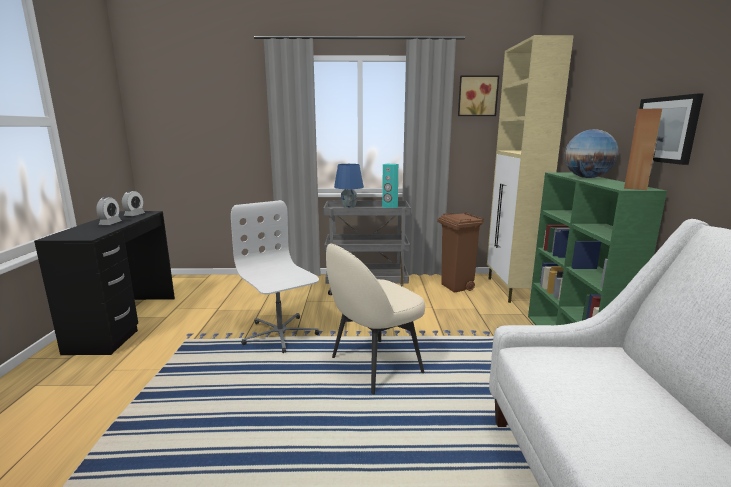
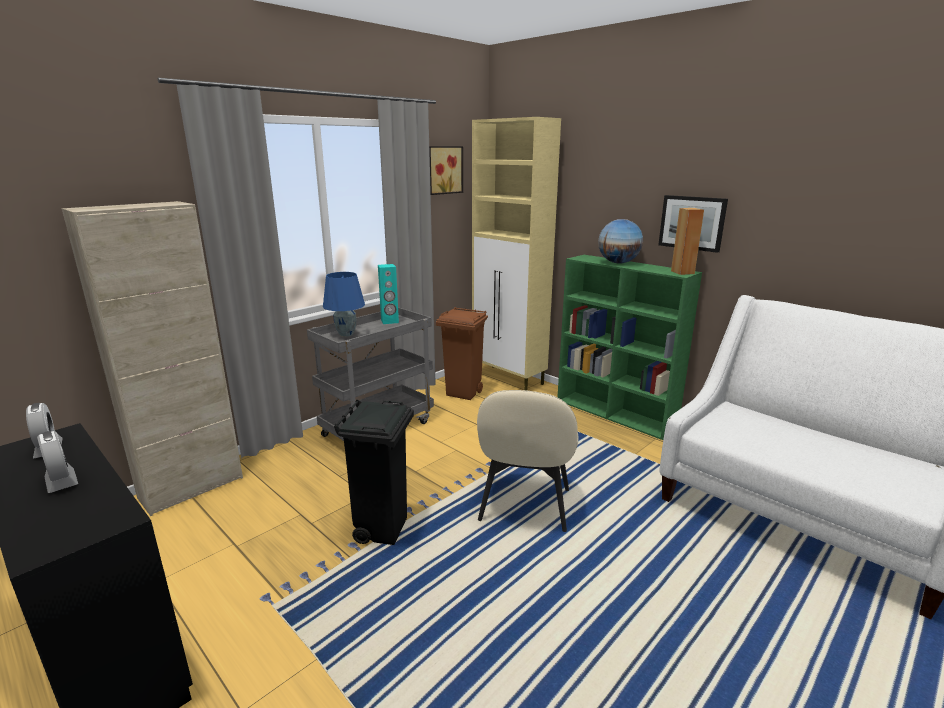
camera: 45 degrees left, 5 degrees up
white office chair [231,200,319,353] -> black trash can [334,400,414,545]
none -> beige cabinet [62,201,243,516]

